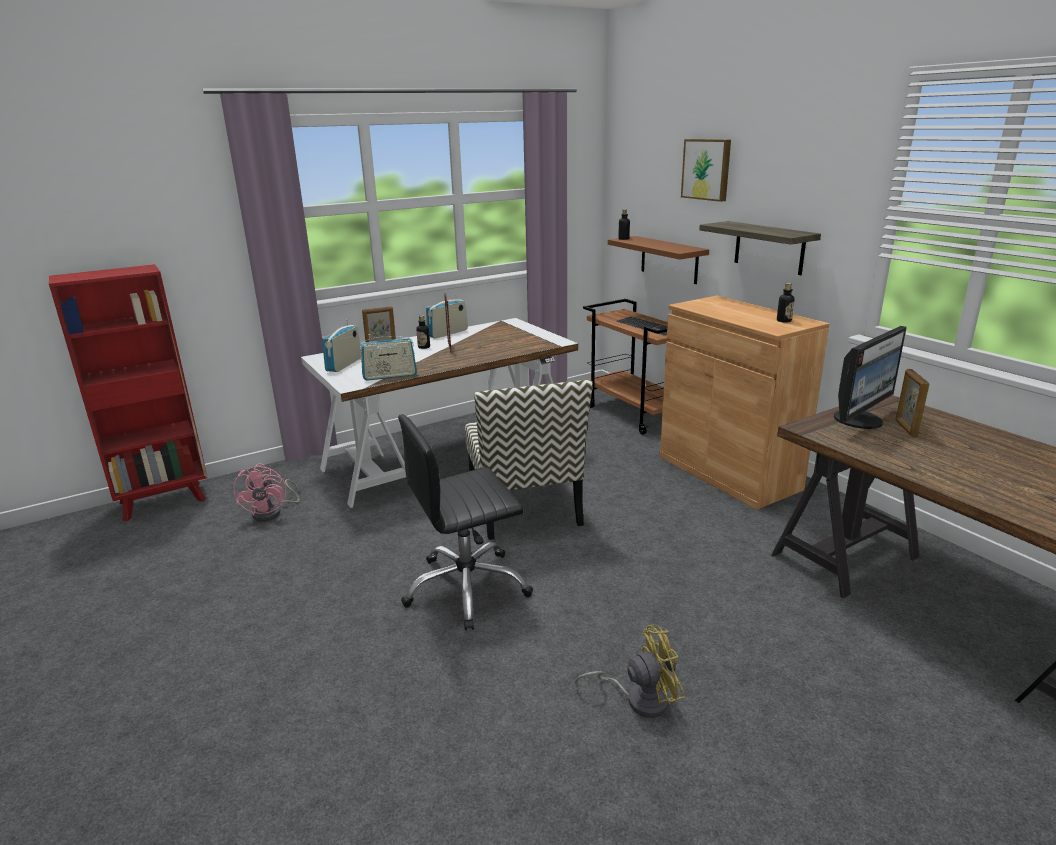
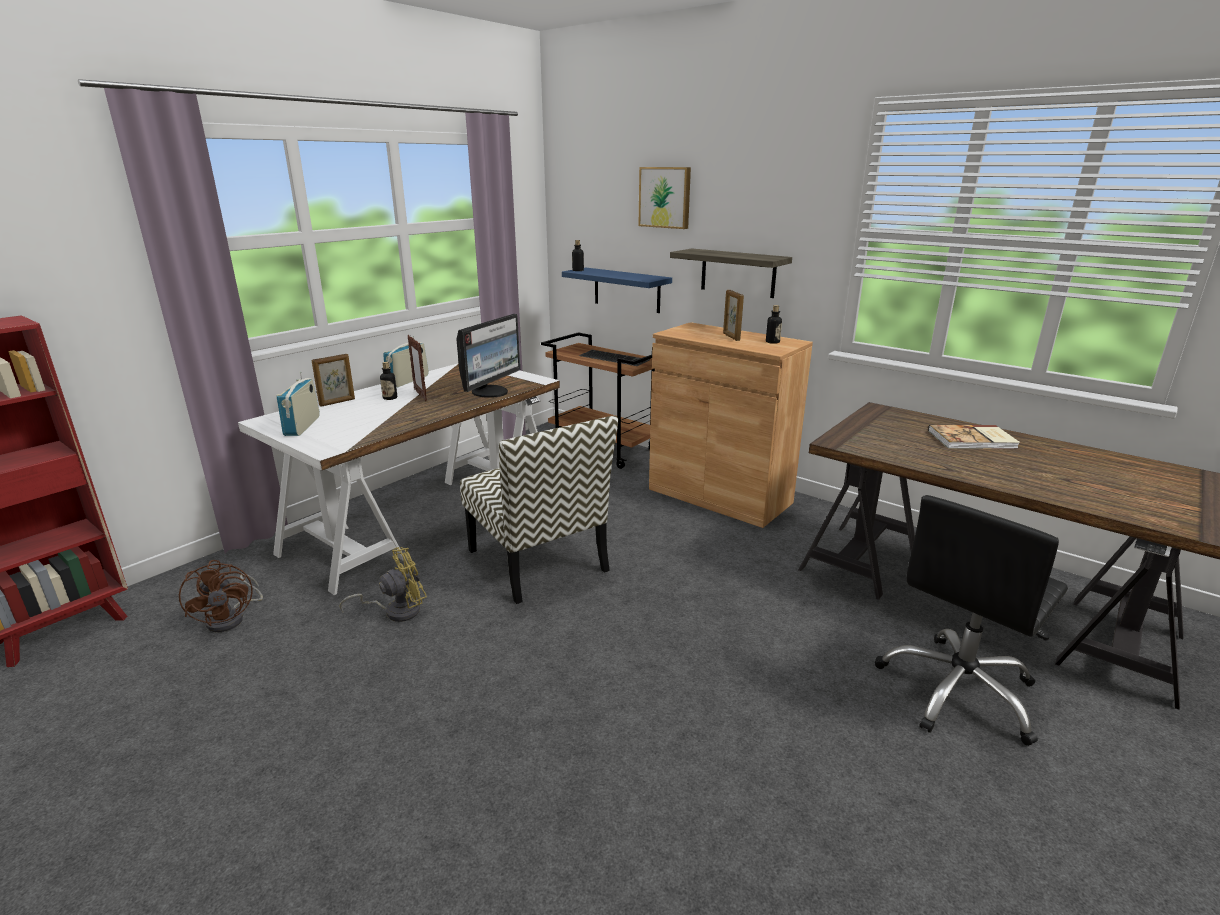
camera: 20 degrees left, 0 degrees up
pink fan [233,463,300,522] -> brown fan [179,560,263,632]
radio [360,334,417,381] -> none
black office chair [398,414,533,630] -> black office chair moved to [875,495,1068,746]
yellow fan [575,625,685,718] -> yellow fan moved to [340,547,427,622]
brown shelf [608,236,709,284] -> blue shelf [562,268,672,313]
monitor [834,326,907,429] -> monitor moved to [456,314,520,398]
picture frame [895,369,930,437] -> picture frame moved to [723,290,744,341]
none -> book [928,425,1020,449]

